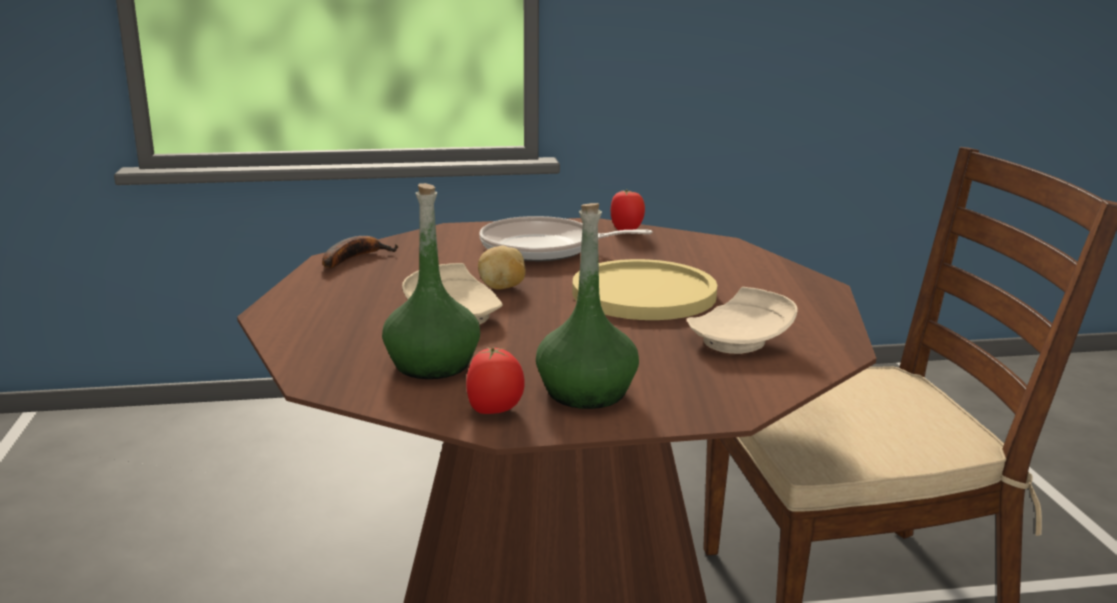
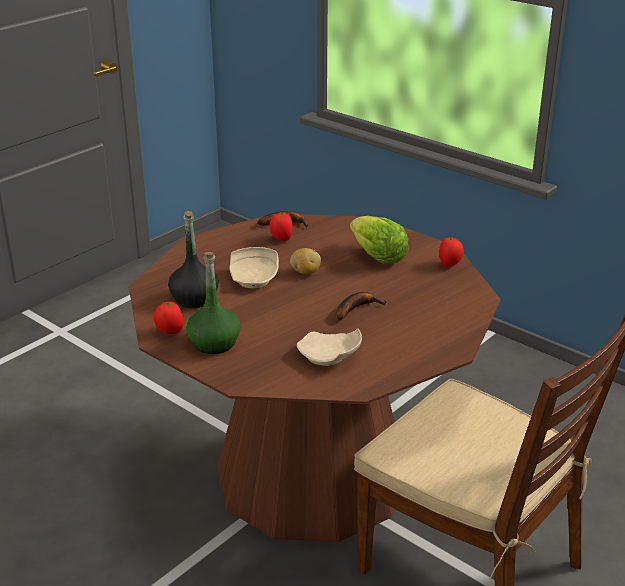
camera: 50 degrees right, 10 degrees up
green bottle [382,183,480,379] -> black bottle [168,211,219,308]
frying pan [479,216,653,261] -> lettuce [350,216,409,264]
yellow plate [572,259,717,320] -> banana [336,292,387,321]
none -> tomato [269,213,293,241]

